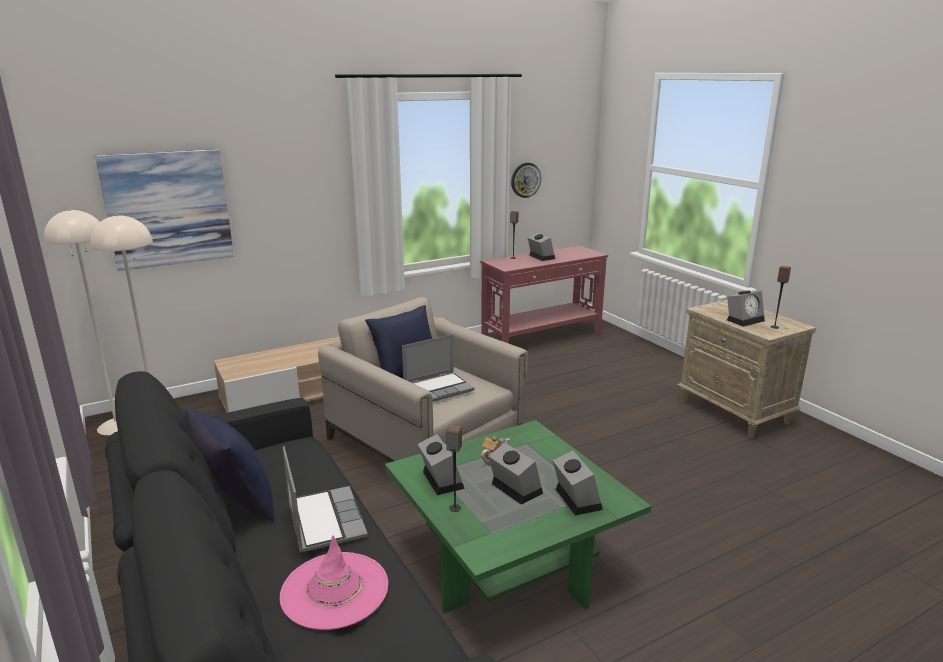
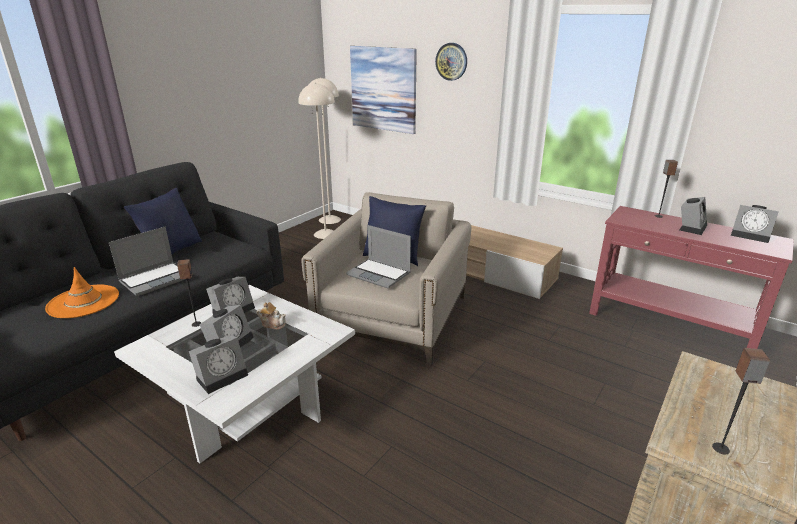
camera: 65 degrees right, 5 degrees up
pink hat [280,535,388,630] -> orange hat [45,267,119,318]
green coffee table [385,420,651,613] -> white coffee table [114,285,355,463]
wall clock [511,163,541,198] -> wall clock moved to [435,43,467,81]
alarm clock [727,291,765,327] -> alarm clock moved to [731,205,779,243]

